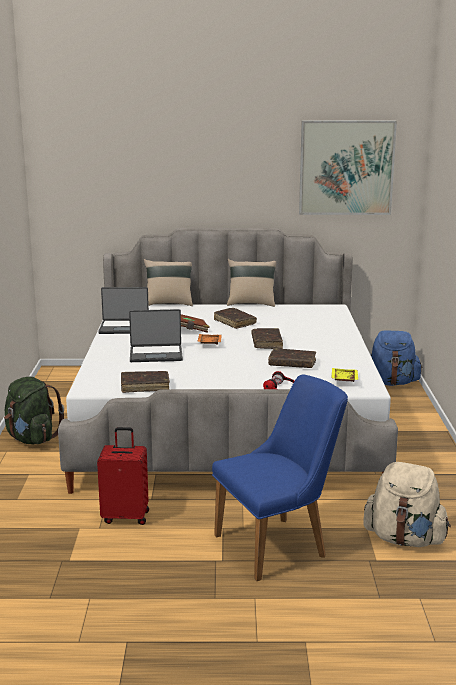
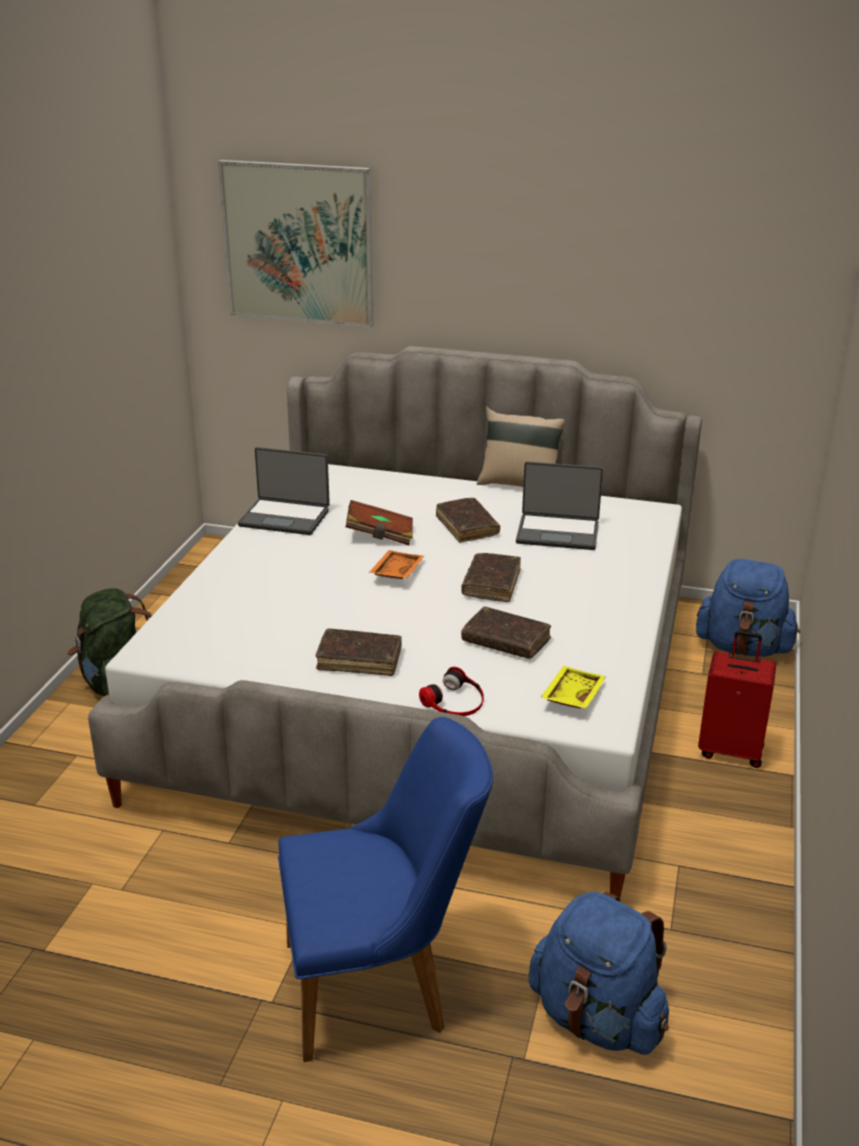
camera: 15 degrees right, 10 degrees up
red suitcase [97,427,149,525] -> red suitcase moved to [698,631,776,768]
brown book [121,371,170,393] -> brown book moved to [316,629,402,676]
laptop [129,309,183,362] -> laptop moved to [516,461,603,550]
beige pillow [144,259,193,306] -> none
picture [299,120,397,215] -> picture moved to [218,160,374,328]
beige backpack [363,462,451,547] -> blue backpack [529,892,669,1055]

